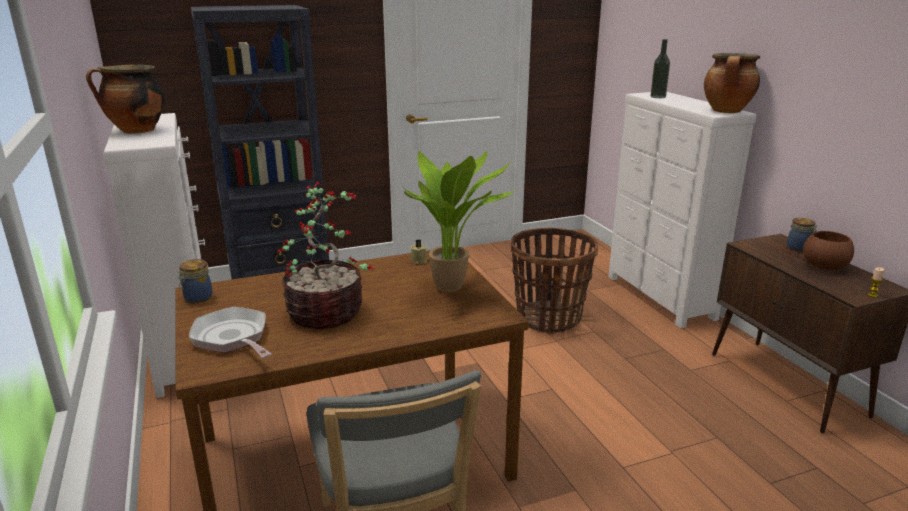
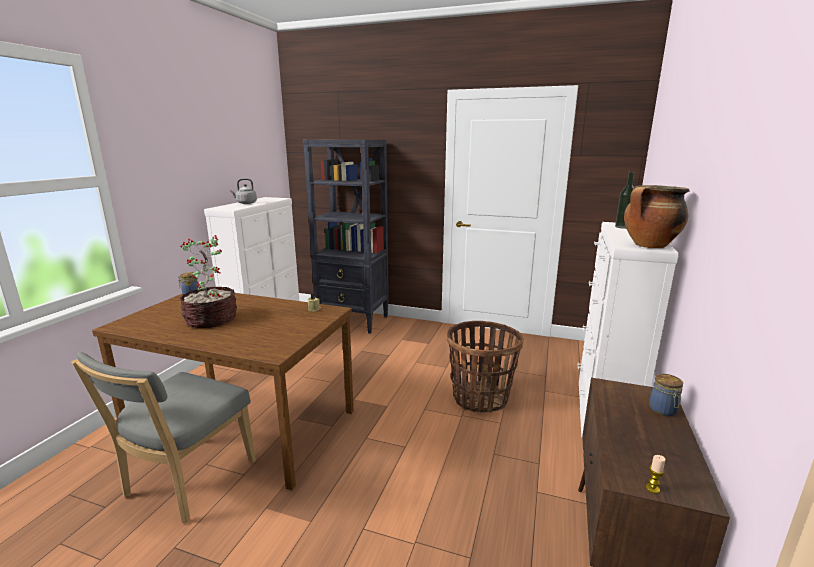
camera: 40 degrees right, 5 degrees down
cooking pot [86,65,164,134] -> grey kettle [230,179,257,204]
frying pan [189,307,272,358] -> none
potted plant [403,151,516,292] -> none
brown bowl [803,231,854,270] -> none

